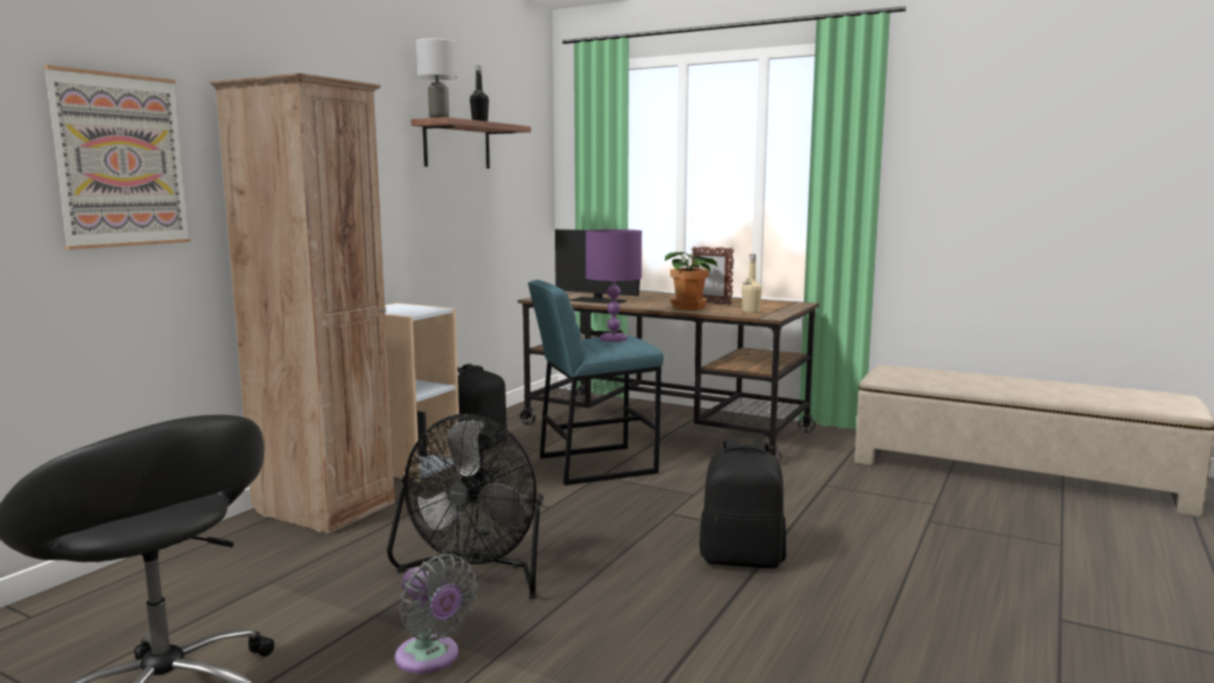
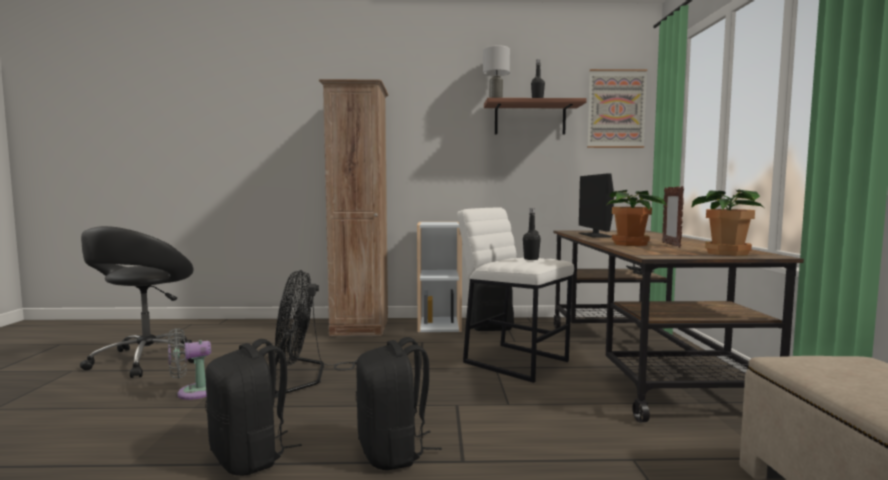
camera: 60 degrees right, 5 degrees down
picture [43,65,191,250] -> picture moved to [587,69,647,148]
grey fan [395,554,478,673] -> grey fan turned 45 degrees clockwise [168,328,211,400]
blue stool [528,280,664,485] -> white stool [457,207,574,383]
purple table lamp [586,229,642,342] -> black bottle [523,208,541,260]
beige bottle [742,254,762,313] -> none
none -> black backpack [205,339,302,476]
none -> potted plant [691,190,764,256]

